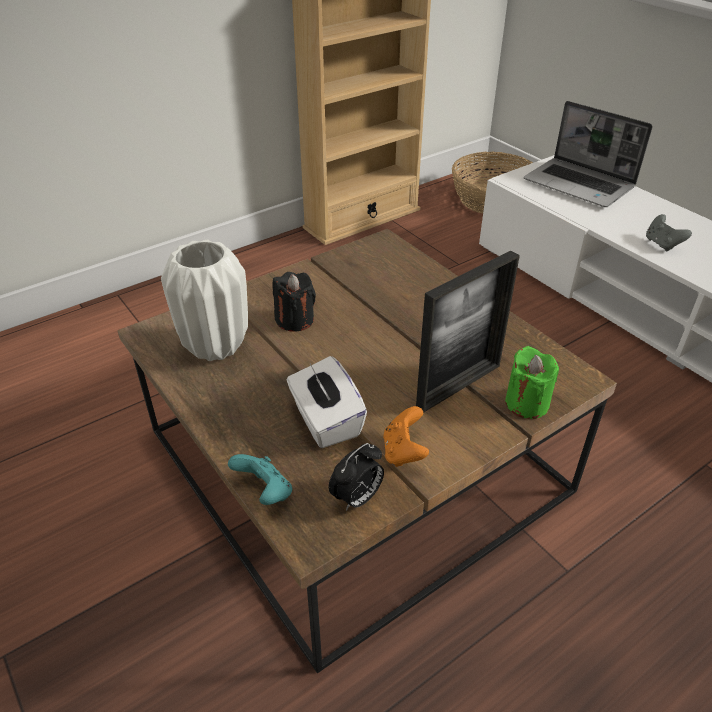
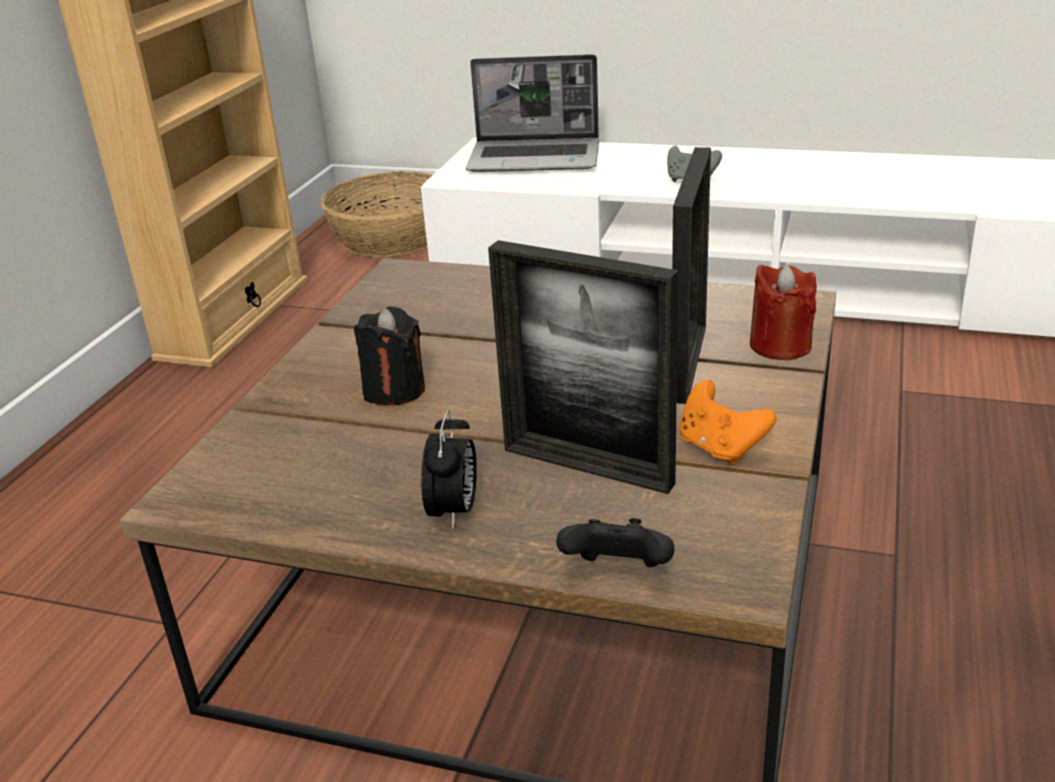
camera: 35 degrees left, 10 degrees down
white vase [161,240,248,361] -> none
turquoise game controller [228,454,292,505] -> black game controller [556,518,675,567]
white tissue box [287,356,367,448] -> picture frame [488,240,678,494]
alarm clock [329,443,384,511] -> alarm clock moved to [421,410,477,529]
green candle [505,346,559,419] -> red candle [750,264,817,360]

